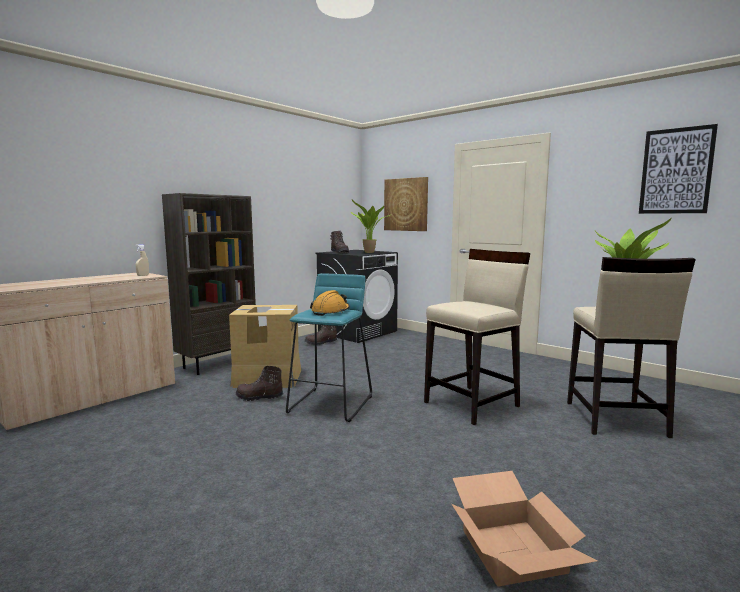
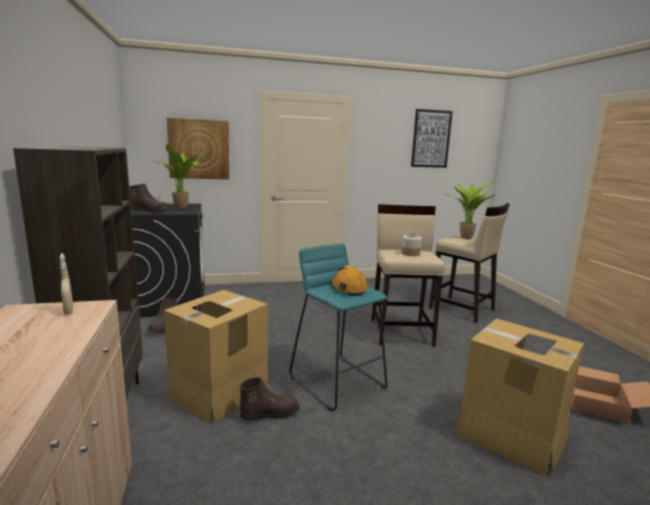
camera: 55 degrees left, 5 degrees up
brown boot [236,366,283,401] -> brown boot turned 150 degrees counterclockwise [240,377,300,421]
none -> jar [401,233,421,256]
none -> cardboard box [455,318,584,477]

